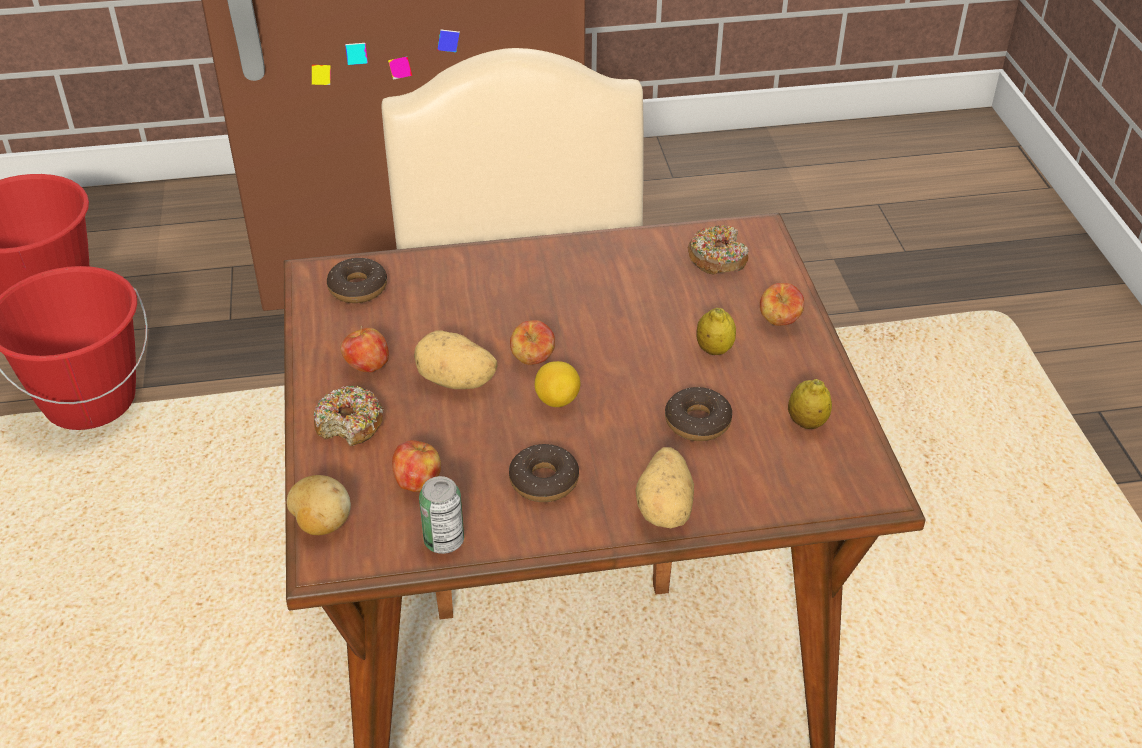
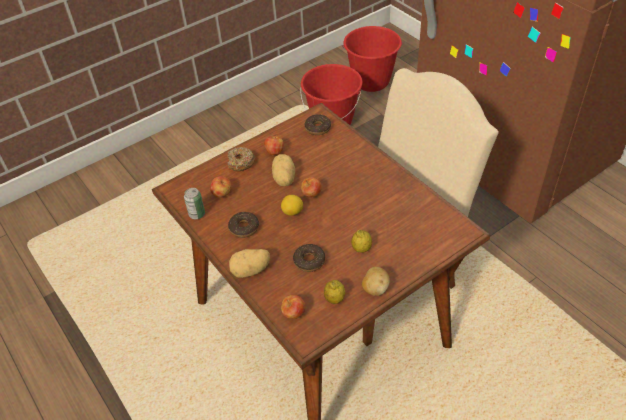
camera: 65 degrees right, 5 degrees up
potato [287,475,351,535] -> potato moved to [362,267,390,296]
donut [687,225,748,275] -> none
apple [760,283,804,326] -> apple moved to [281,295,306,319]

